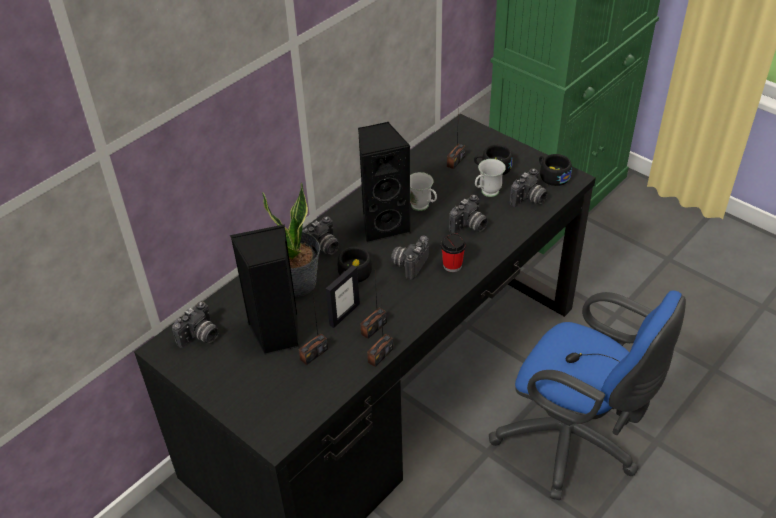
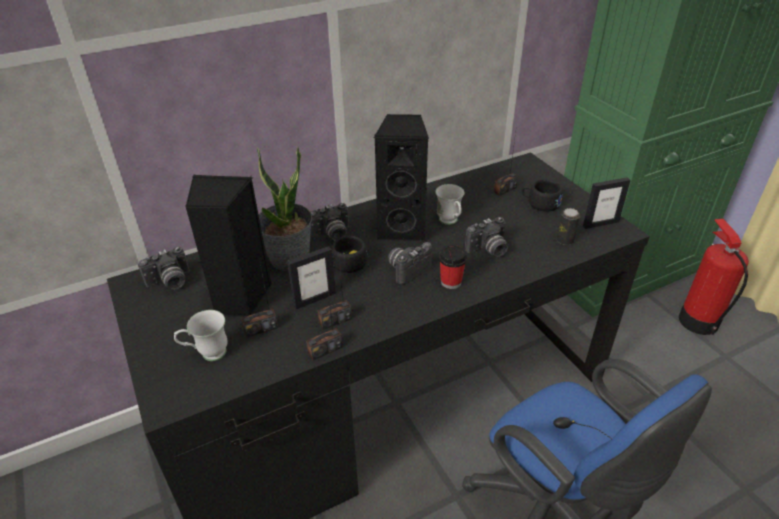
camera: 20 degrees right, 5 degrees down
white mug [475,159,506,197] -> white mug moved to [174,310,228,361]
camera [510,169,548,207] -> can [556,208,580,245]
black cup [539,154,572,186] -> picture frame [583,177,631,229]
none -> fire extinguisher [679,219,749,335]

